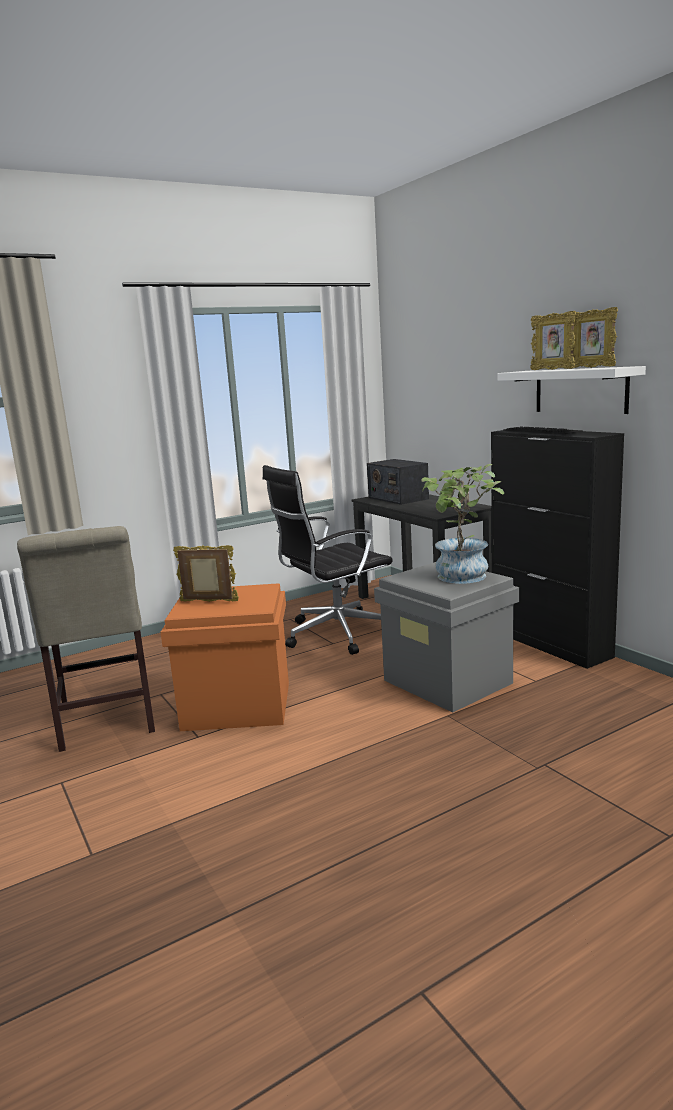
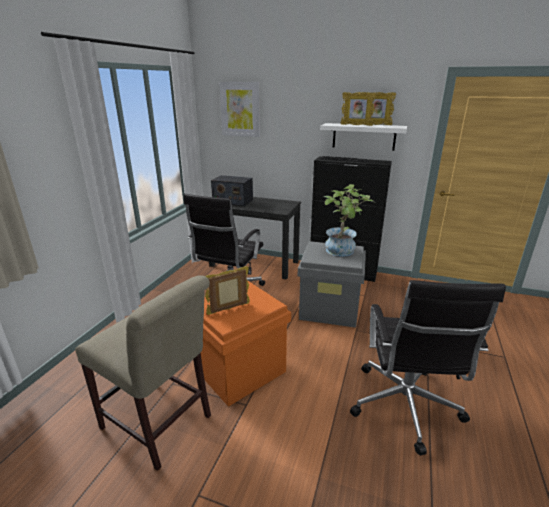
camera: 40 degrees left, 10 degrees up
none -> picture [219,82,260,137]
none -> black office chair [350,280,506,456]

